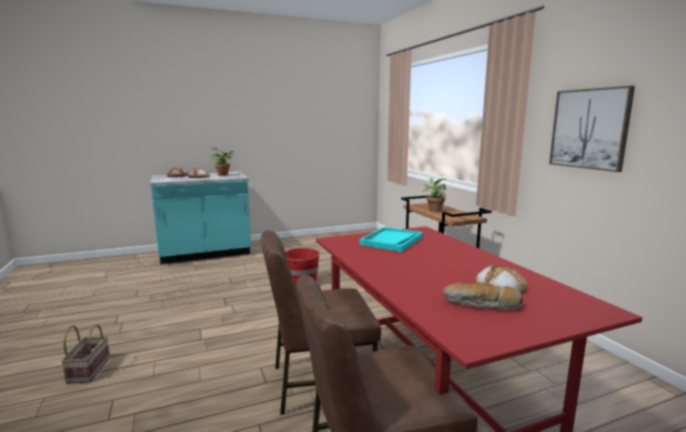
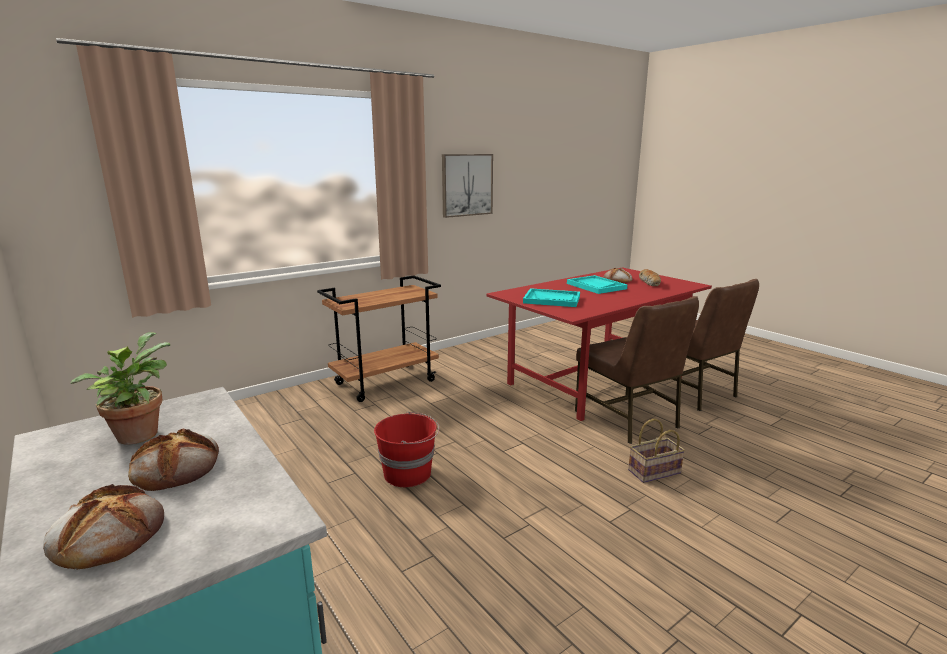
camera: 105 degrees left, 5 degrees up
basket [61,324,110,384] -> basket moved to [628,419,685,483]
potted plant [422,178,447,212] -> none
none -> turquoise tray [567,275,627,294]

